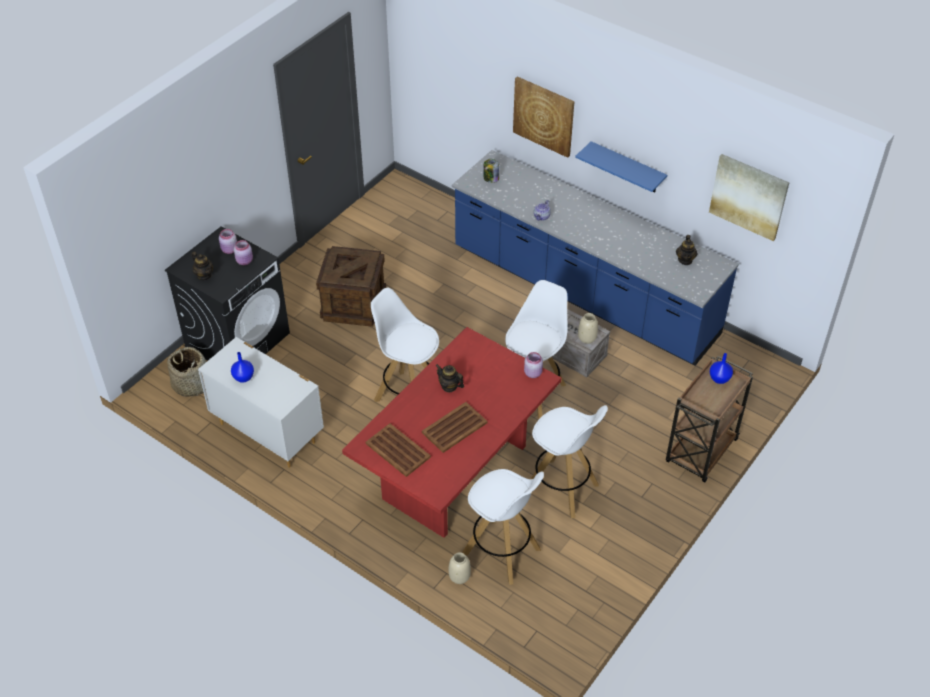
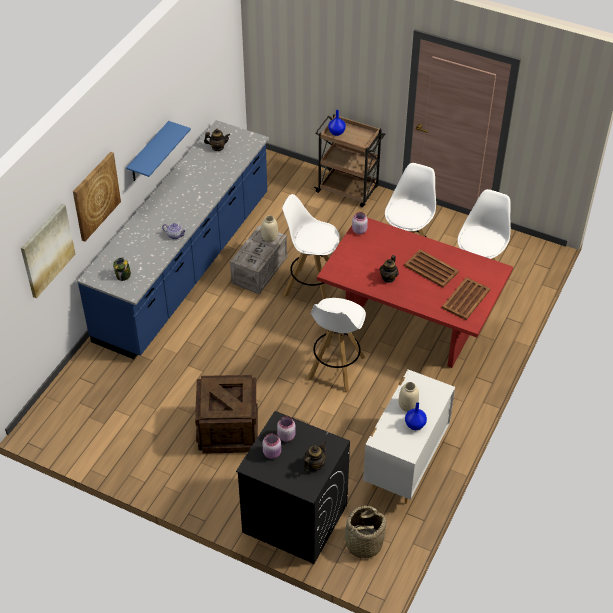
camera: 100 degrees left, 0 degrees up
beige vase [449,552,471,584] -> beige vase moved to [399,382,419,412]
picture [709,154,789,241] -> picture moved to [21,204,75,298]

